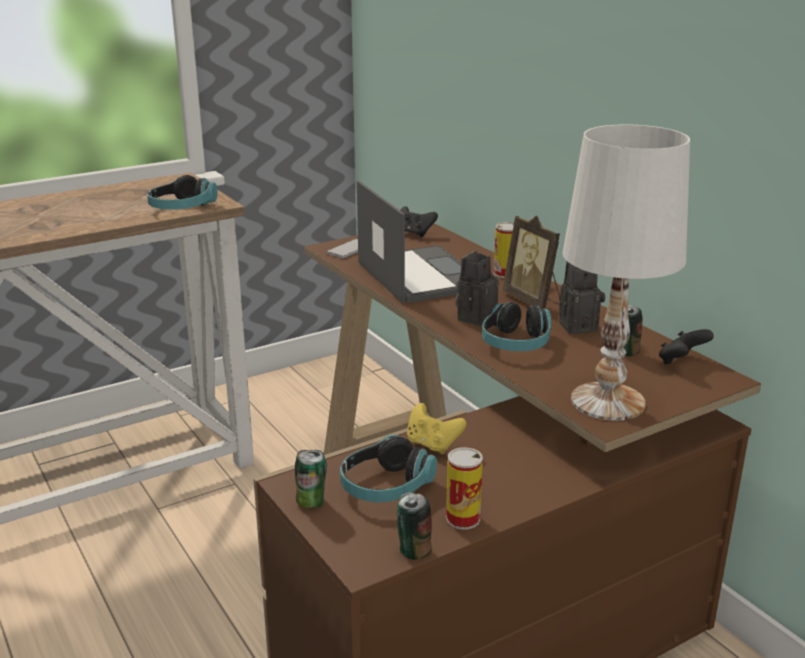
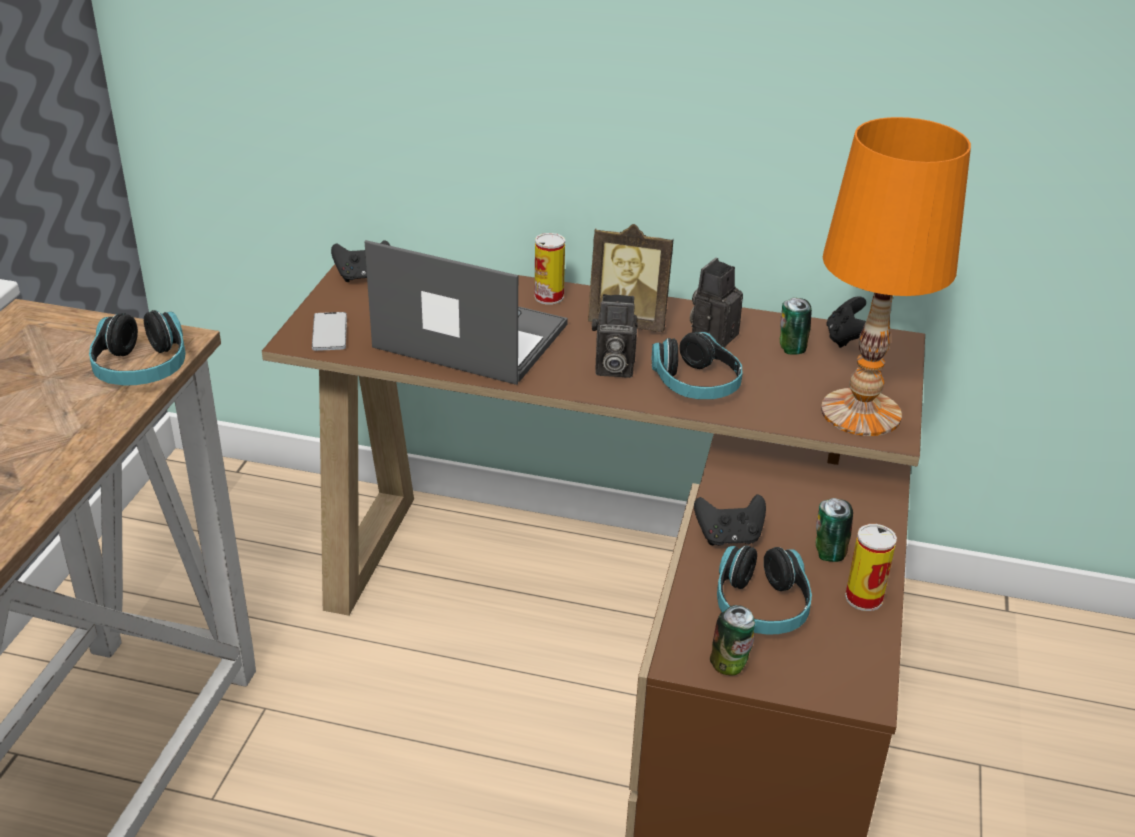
camera: 45 degrees left, 10 degrees up
can [397,492,432,560] -> can moved to [816,498,853,562]
yellow game controller [407,403,466,454] -> black game controller [694,494,766,546]
camera [455,251,499,327] -> camera turned 75 degrees counterclockwise [592,294,638,378]
white table lamp [562,124,690,421] -> orange table lamp [821,117,971,436]

